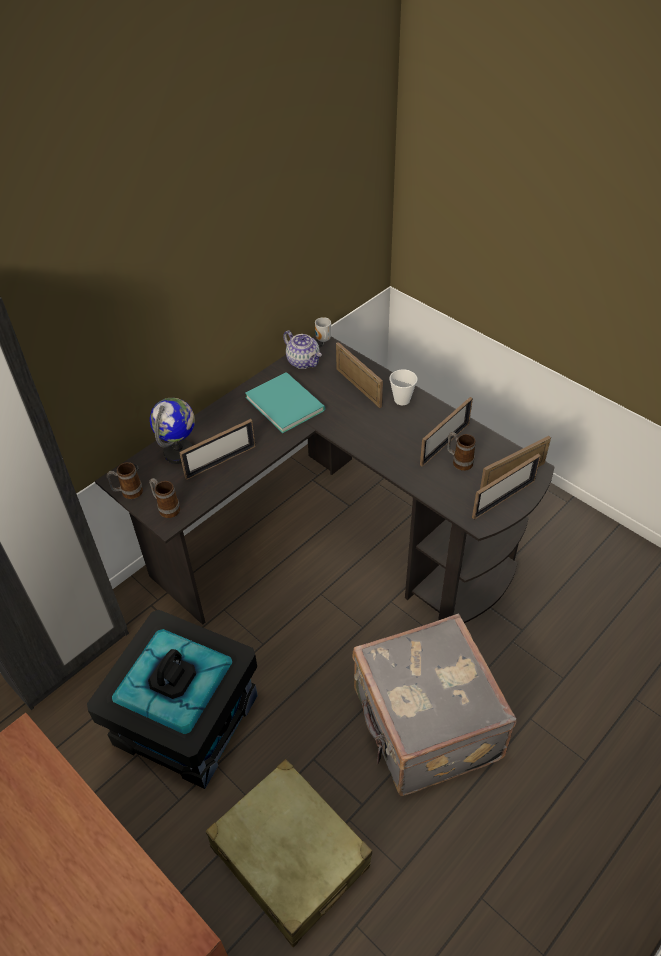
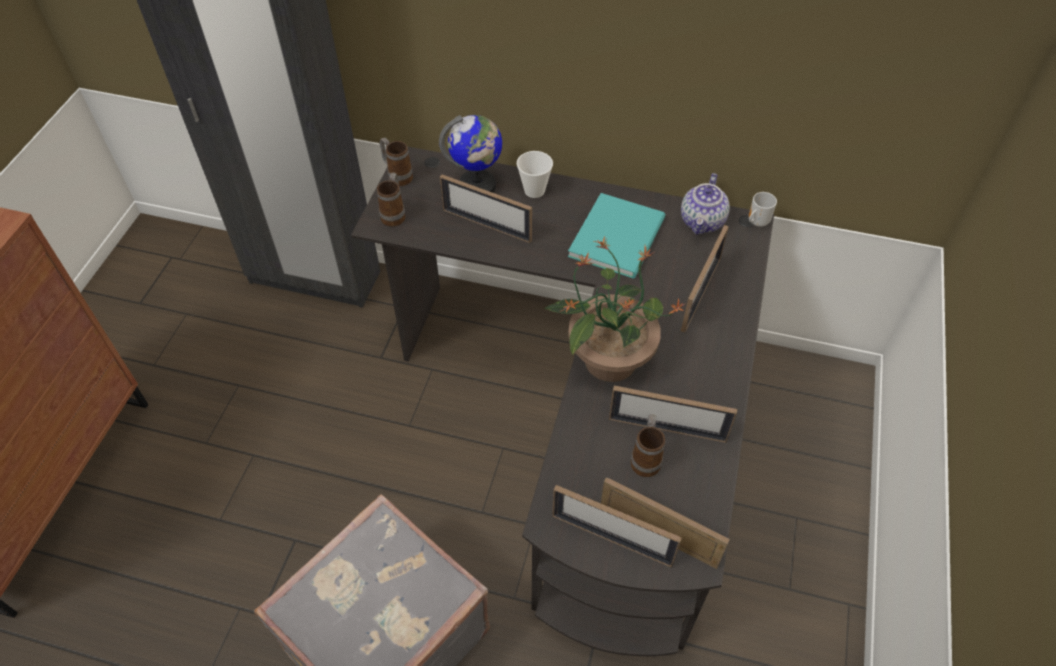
camera: 60 degrees right, 5 degrees up
black storage box [87,610,258,789] -> none
beige suitcase [206,759,372,947] -> none
cup [389,369,417,405] -> cup moved to [517,151,553,198]
none -> potted plant [544,236,686,382]

